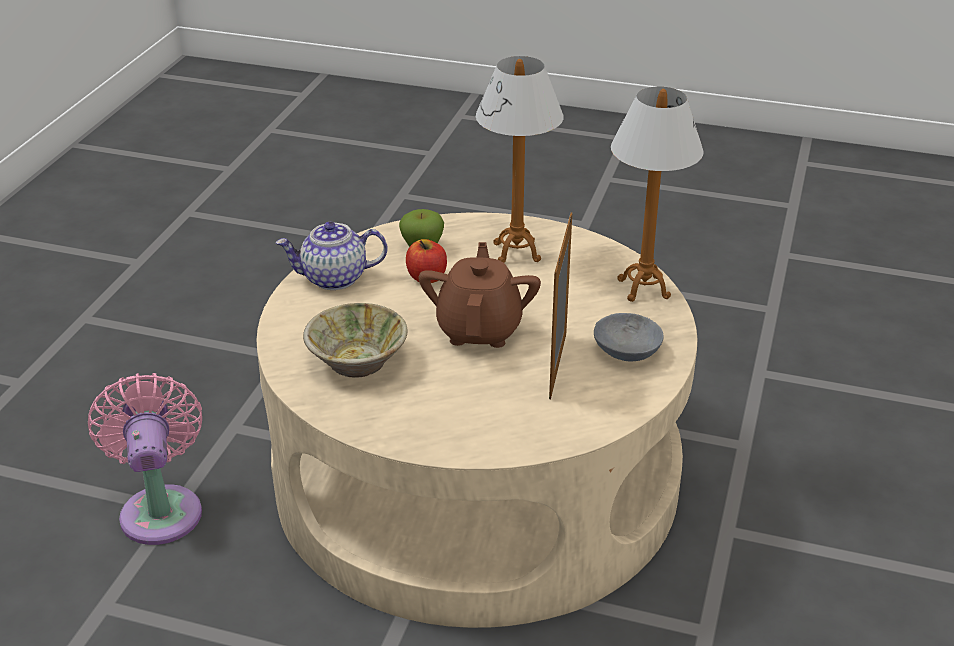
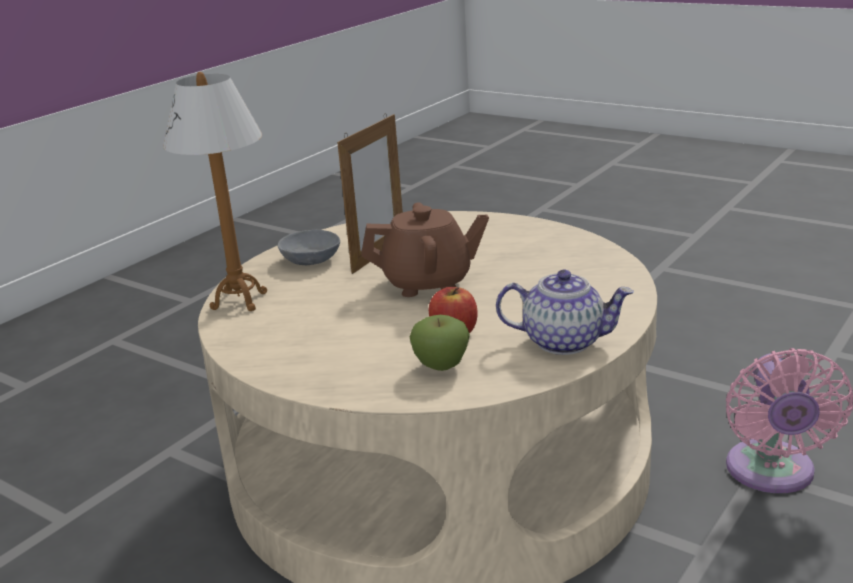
camera: 160 degrees left, 10 degrees down
beige bowl [303,303,408,377] -> none
brown teapot [419,242,541,348] -> brown teapot turned 120 degrees counterclockwise [361,202,489,297]
table lamp [476,56,563,263] -> none

